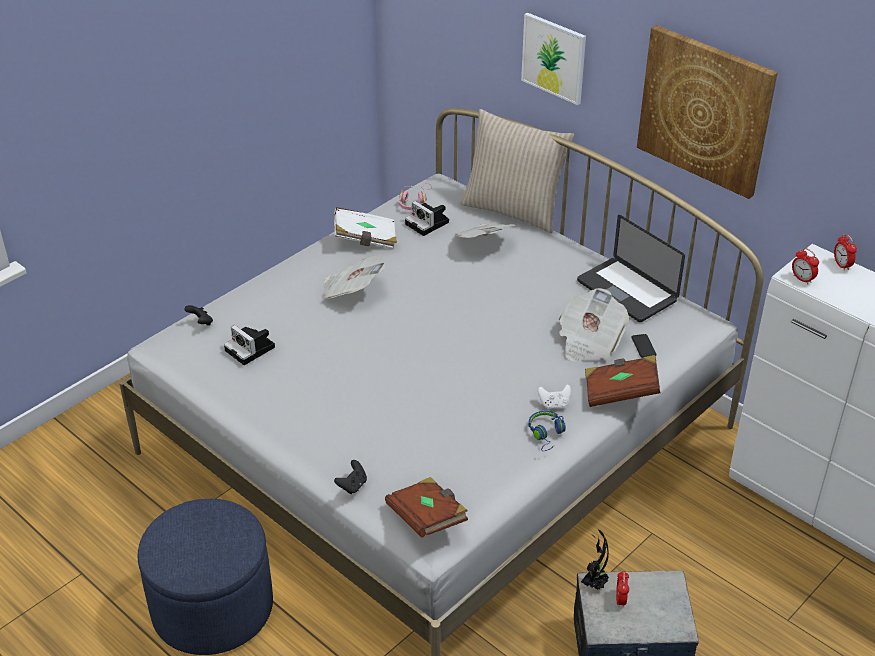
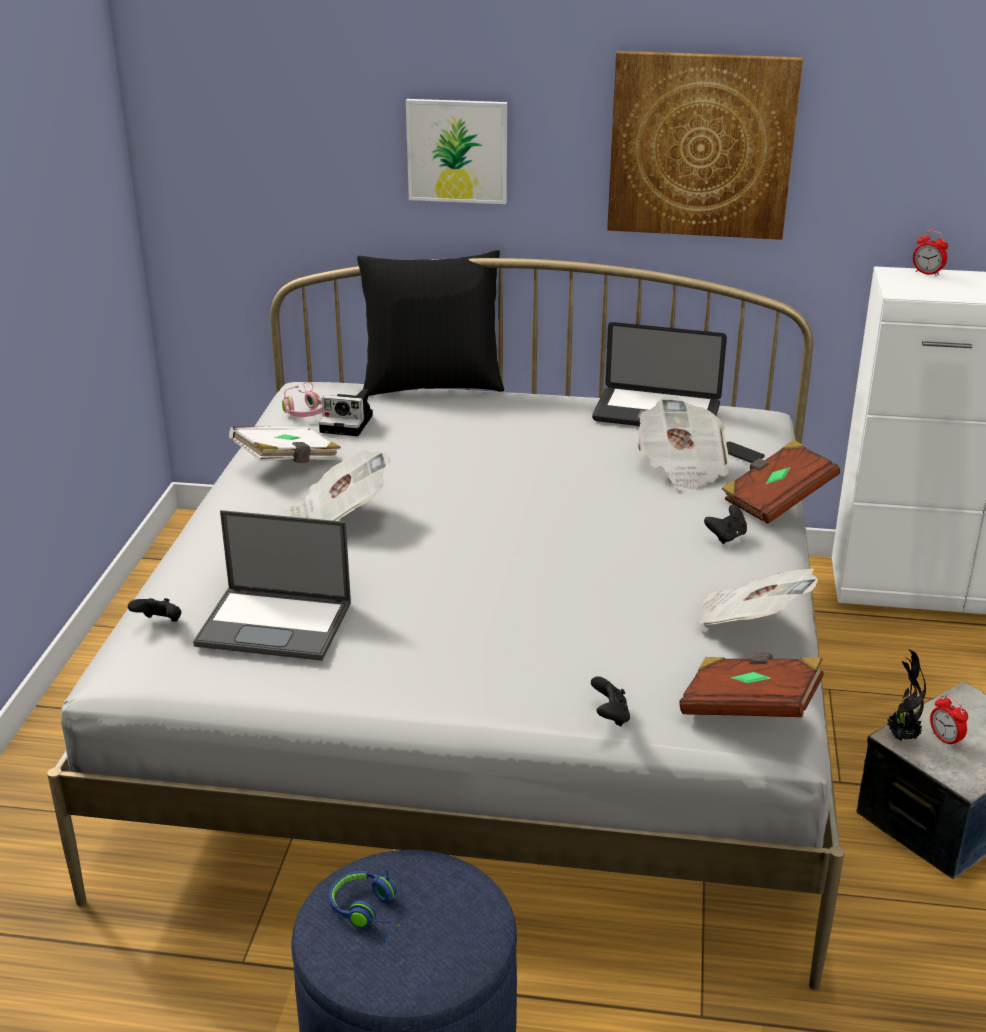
camera: 35 degrees left, 10 degrees down
camera [224,325,275,365] -> laptop [193,510,351,661]
newspaper [455,223,516,238] -> newspaper moved to [696,569,818,625]
beige pillow [460,109,574,233] -> black pillow [357,250,504,396]
blue headphones [529,411,566,451] -> blue headphones moved to [329,870,400,943]
white game controller [538,385,571,409] -> black game controller [704,504,747,544]
alarm clock [792,248,819,285] -> none

